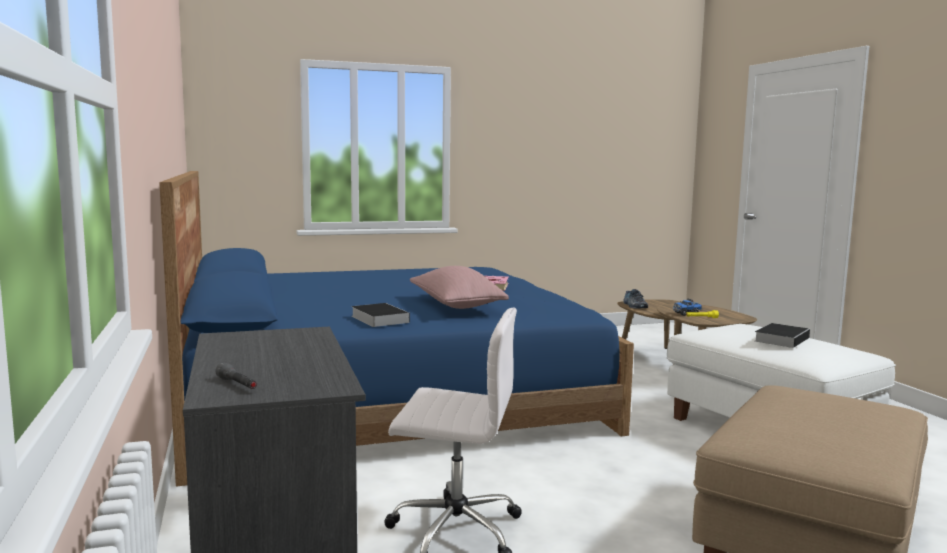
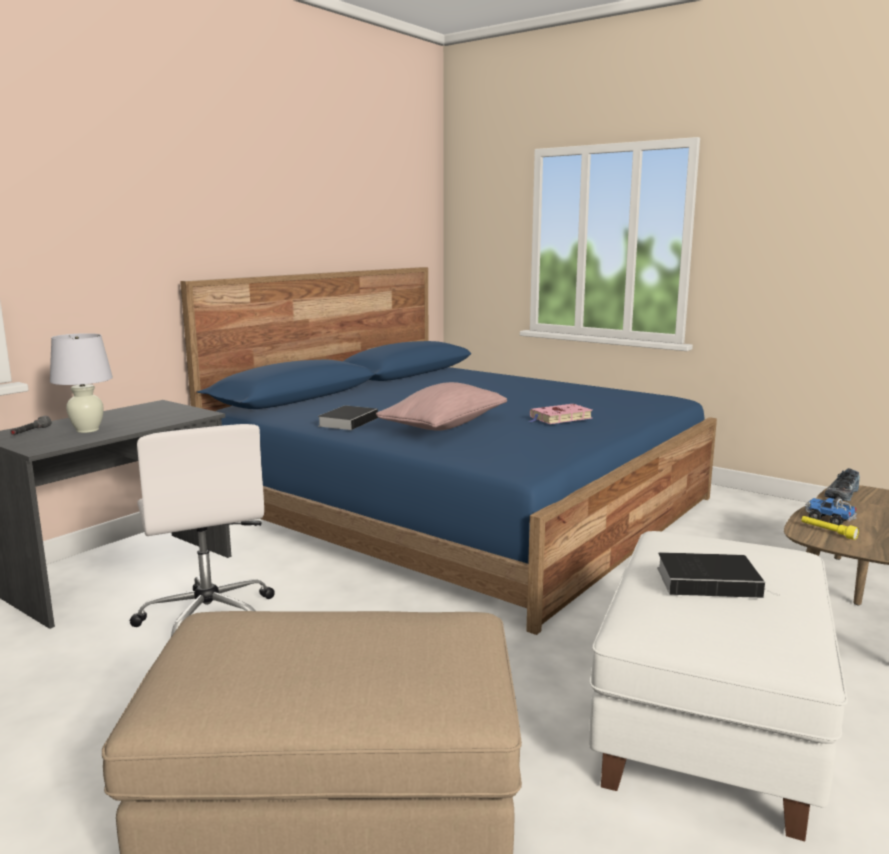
camera: 55 degrees right, 5 degrees up
none -> white table lamp [50,333,113,433]

